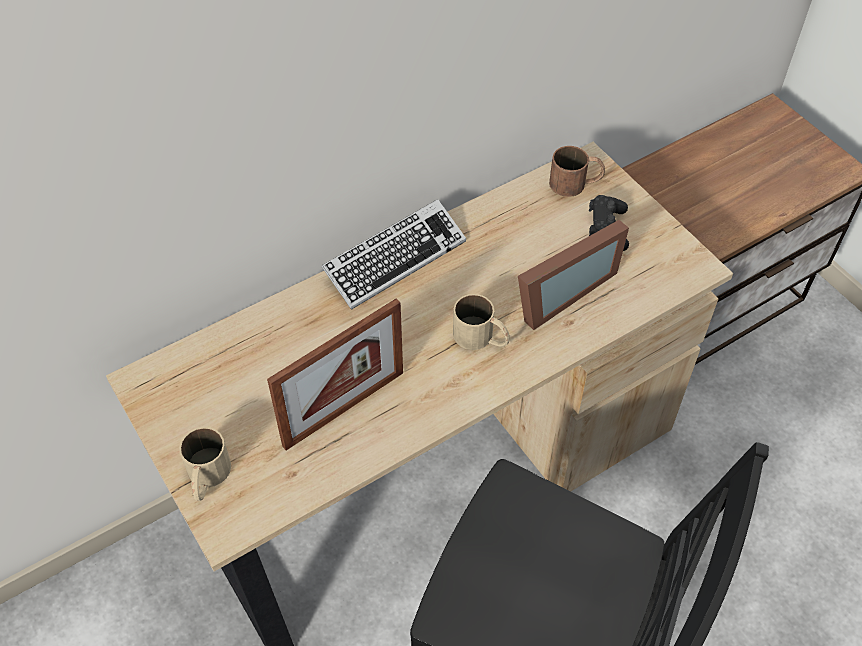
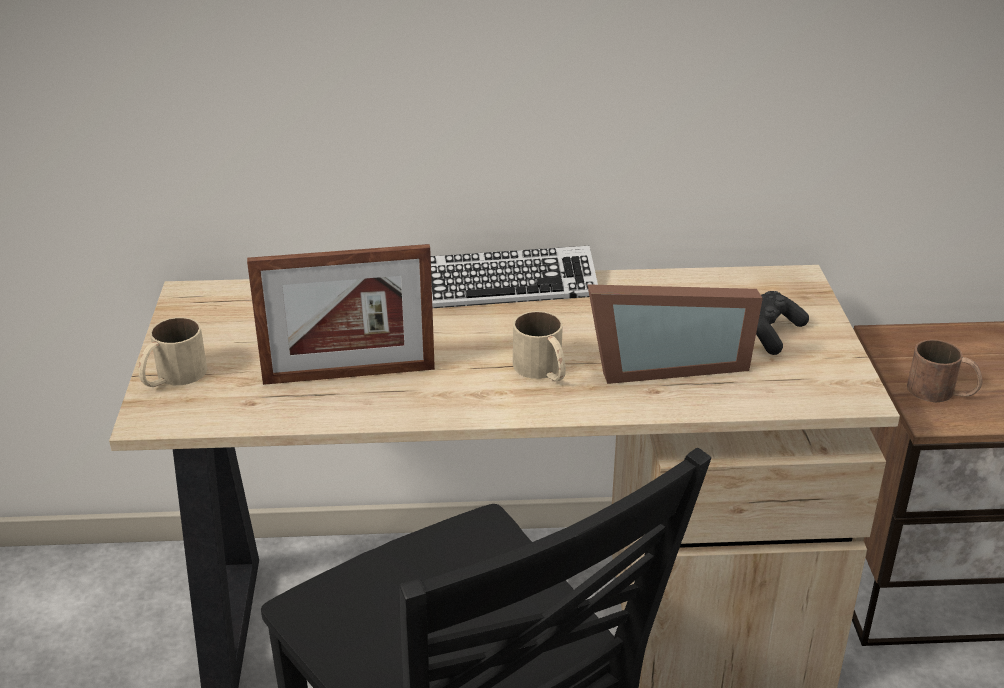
camera: 30 degrees right, 20 degrees down
brown mug [549,146,605,197] -> brown mug moved to [907,339,982,402]

